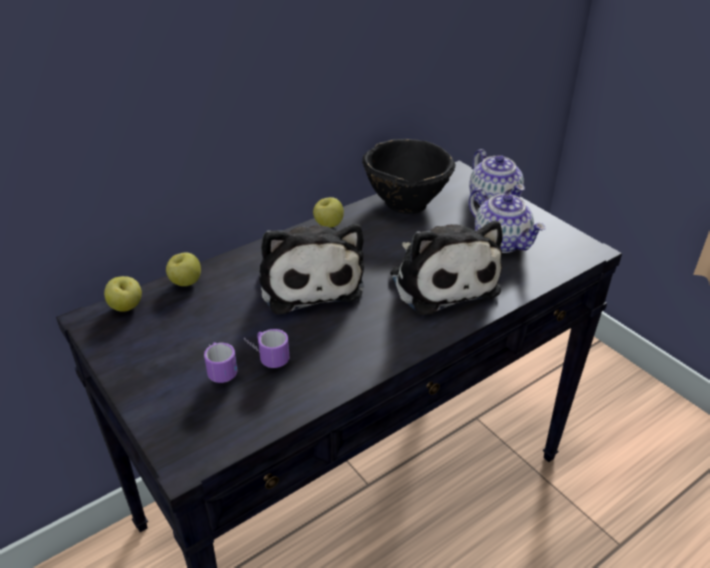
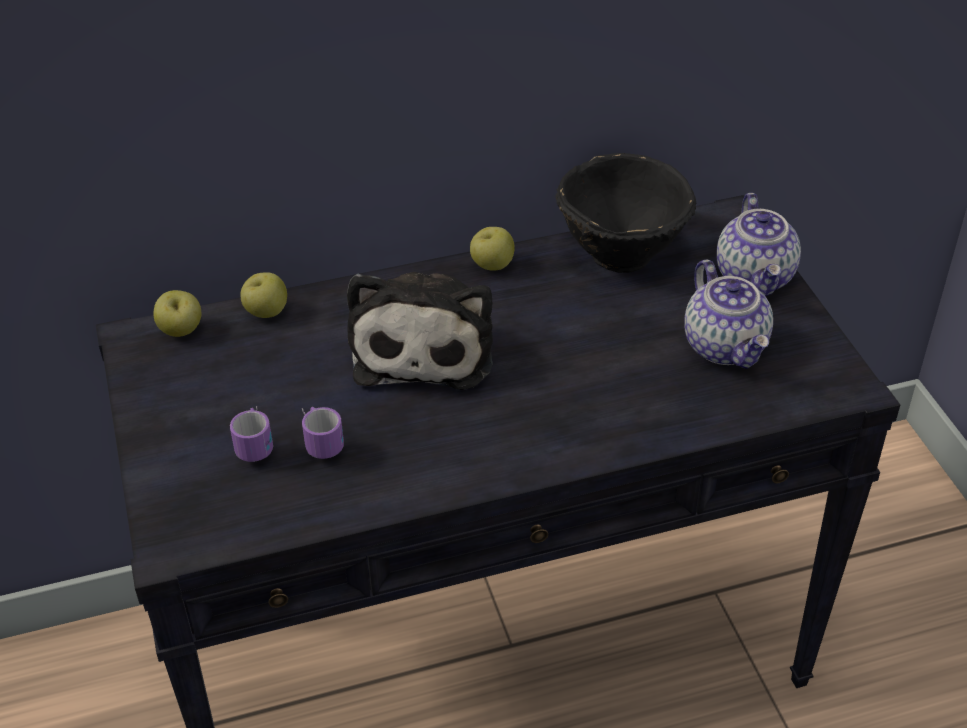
camera: 20 degrees right, 5 degrees up
plush toy [390,221,503,315] -> none

